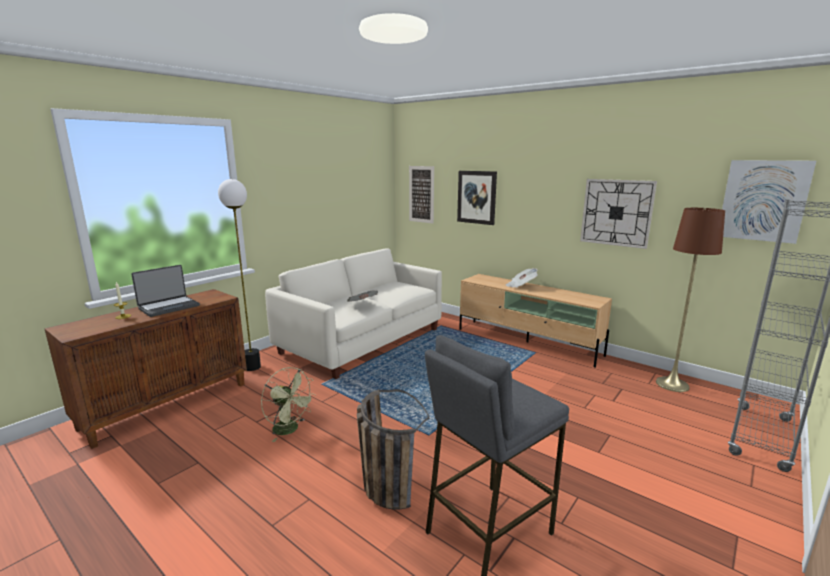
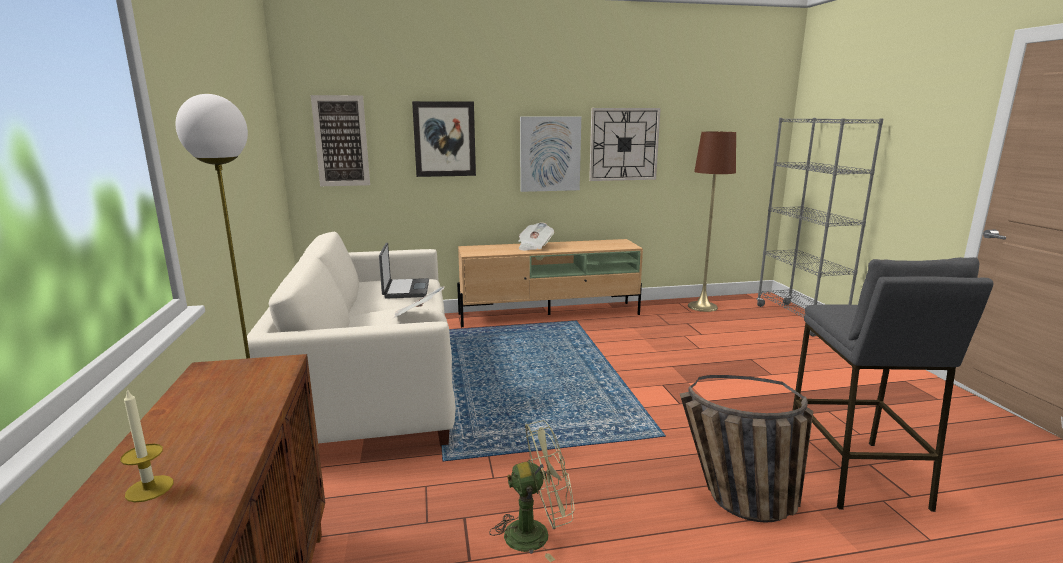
camera: 50 degrees left, 0 degrees up
laptop [131,265,200,317] -> laptop moved to [379,243,429,299]
picture [722,160,816,244] -> picture moved to [520,117,581,192]

